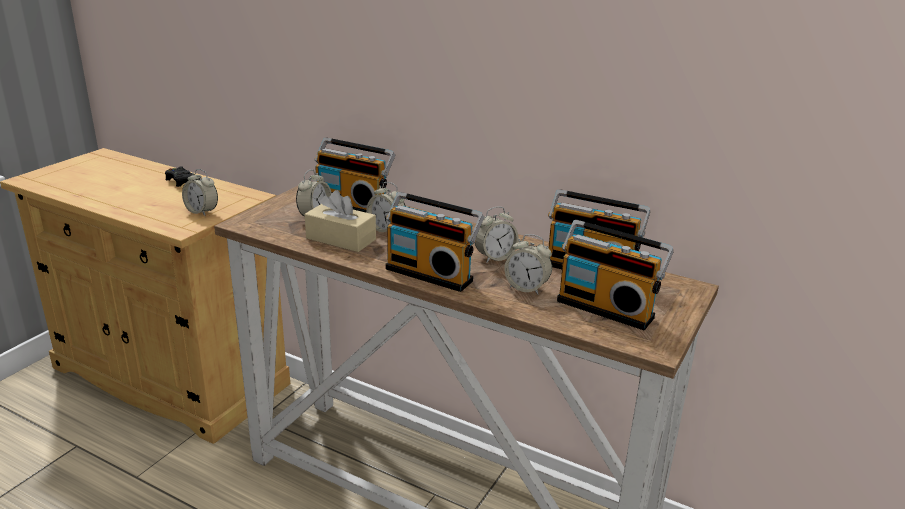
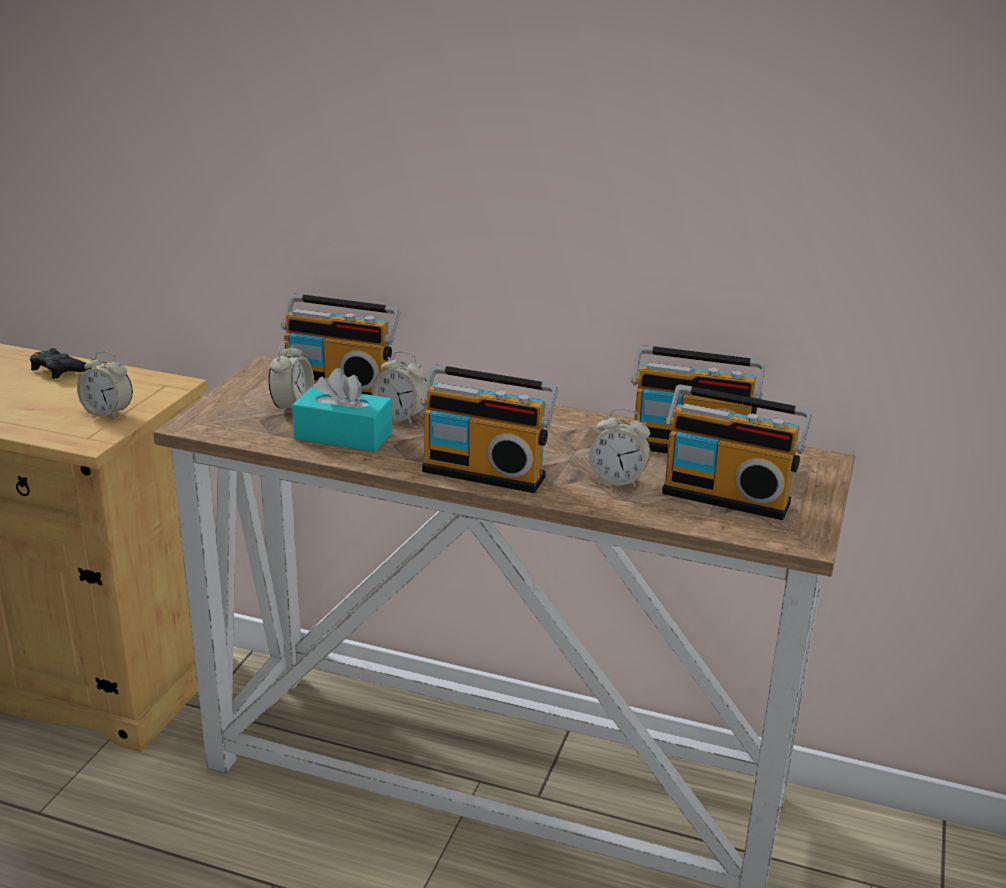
camera: 10 degrees left, 0 degrees up
beige tissue box [305,190,376,252] -> turquoise tissue box [292,368,392,452]
alarm clock [475,206,519,263] -> none

